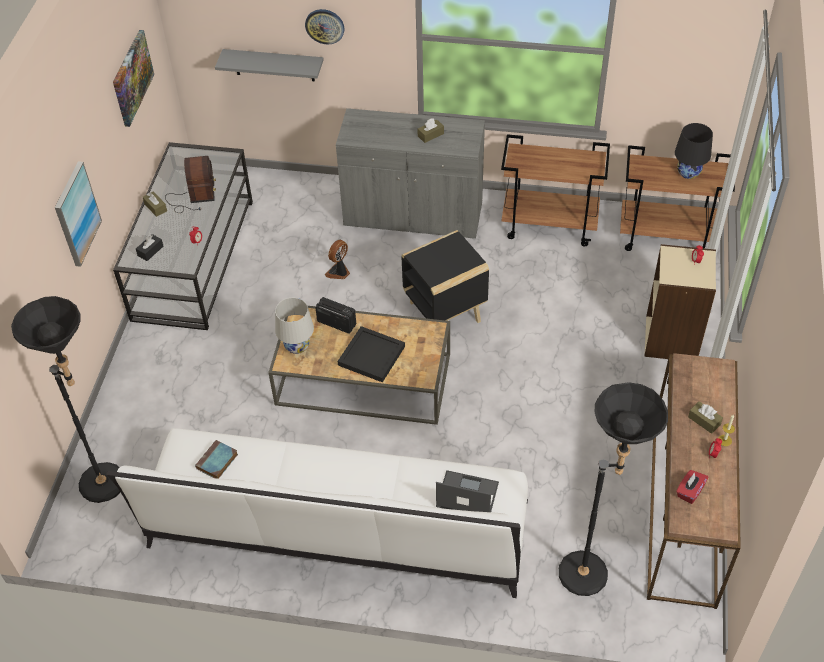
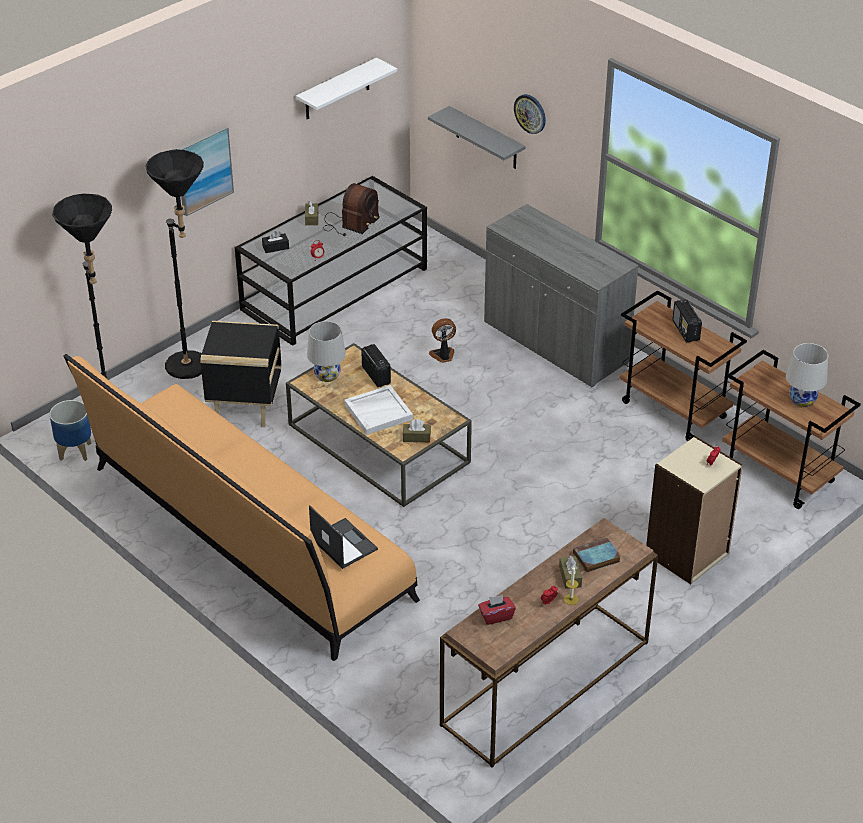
camera: 35 degrees right, 10 degrees down
white sofa [106,428,528,598] -> orange sofa [63,354,420,661]
picture [113,30,154,127] -> white shelf [296,58,397,119]
book [195,440,238,479] -> book moved to [573,538,621,573]
black tray [337,326,405,383] -> white tray [344,385,413,435]
black side table [401,230,489,323] -> black side table moved to [201,321,281,427]
brown tissue box [418,118,444,143] -> brown tissue box moved to [403,419,431,442]
black floor lamp [559,382,668,596] -> black floor lamp moved to [145,149,204,379]
black table lamp [675,123,713,179] -> white table lamp [786,343,828,407]
none -> planter [49,400,91,461]
none -> radio [672,299,702,342]

